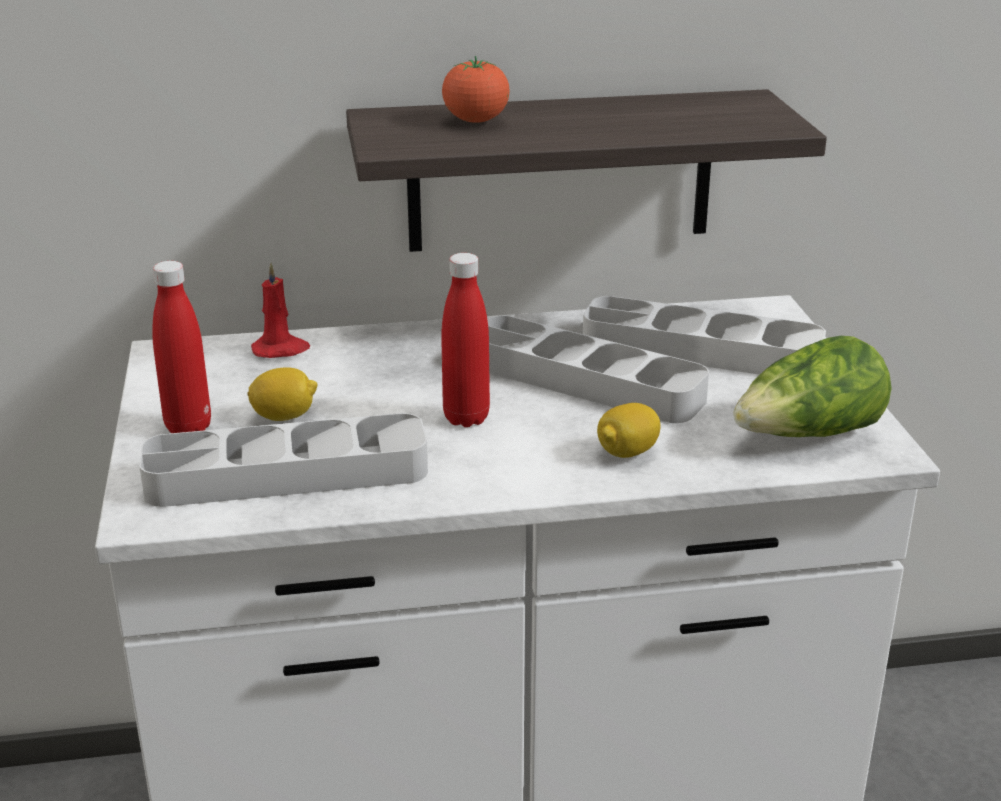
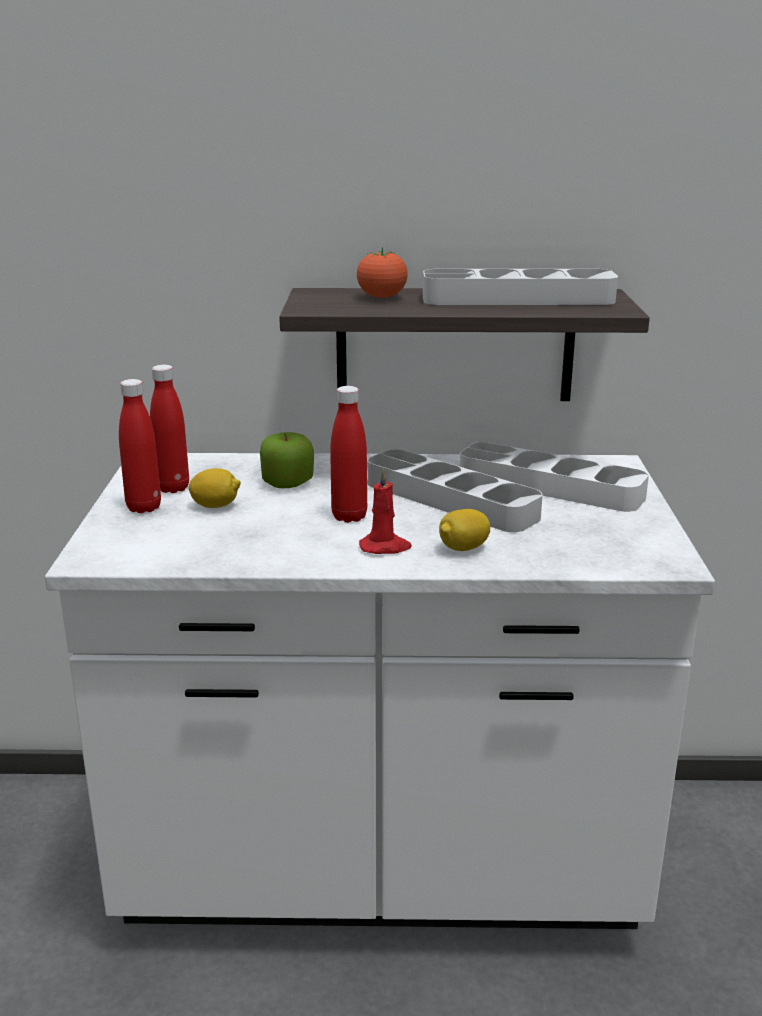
camera: 10 degrees right, 5 degrees down
grey tray [139,413,428,507] -> grey tray moved to [423,269,618,305]
red candle [251,263,310,358] -> red candle moved to [359,468,412,554]
lettuce [733,336,892,437] -> none
none -> red bottle [150,365,189,493]
none -> apple [260,432,314,488]

